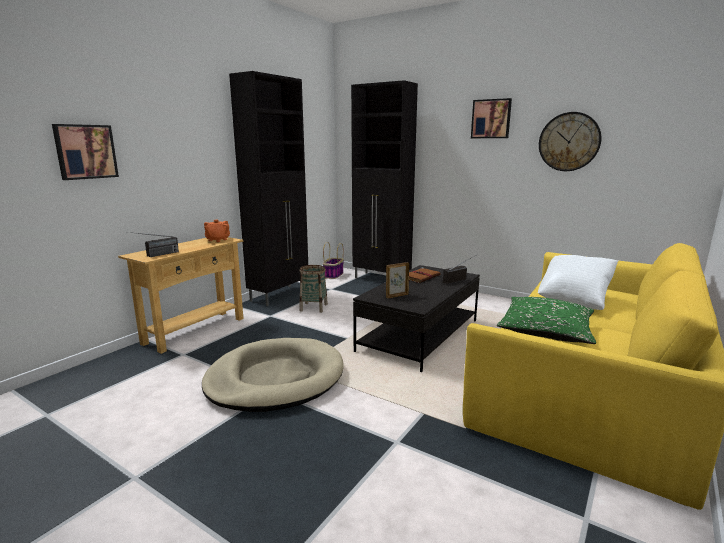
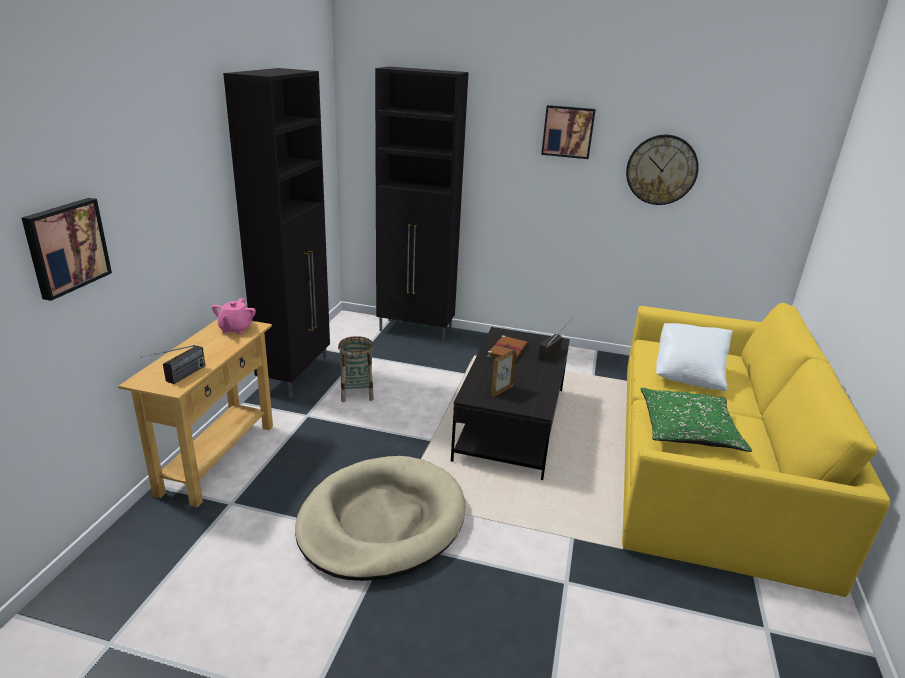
camera: 20 degrees left, 10 degrees up
orange teapot [204,220,230,242] -> pink teapot [212,298,256,334]
basket [323,242,344,279] -> none

